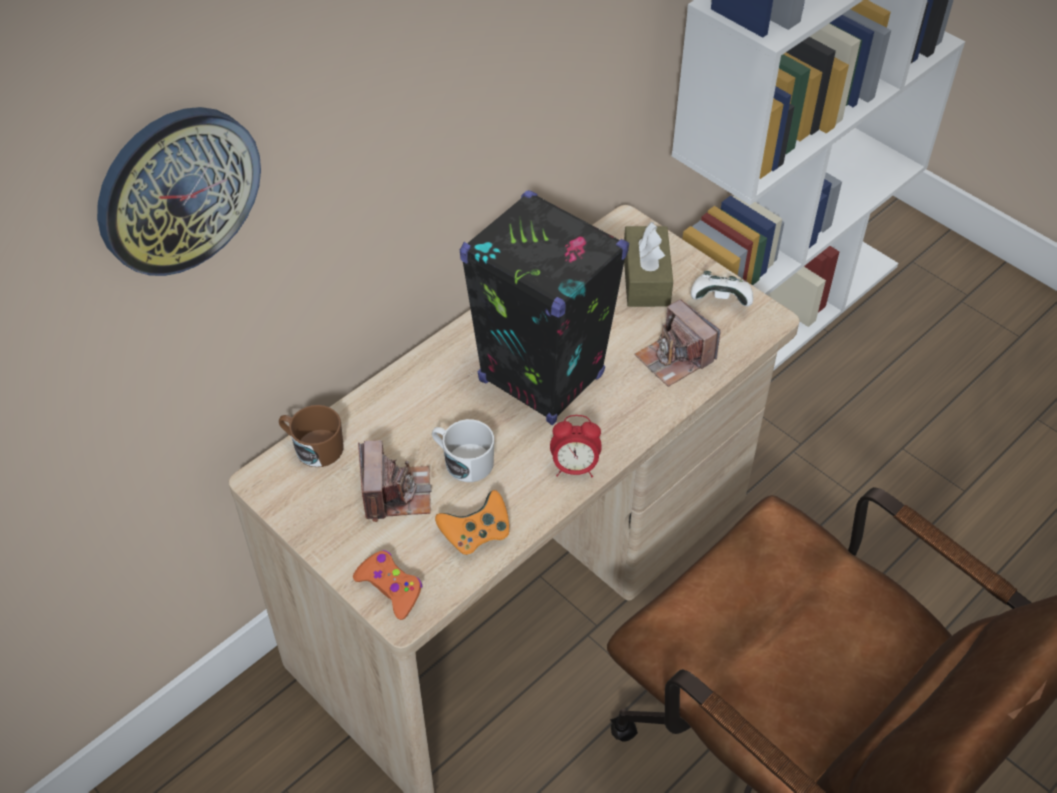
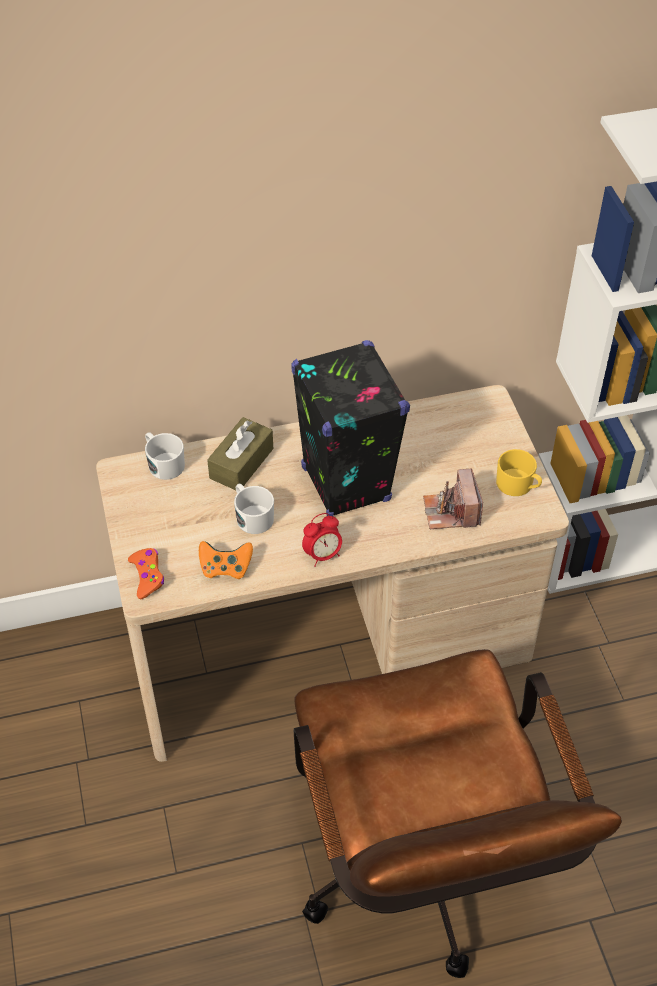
camera: 30 degrees right, 0 degrees up
wall clock [97,107,261,276] -> none
brown mug [279,405,343,467] -> white mug [145,432,185,480]
camera [358,440,432,522] -> none
alarm clock [550,415,602,478] -> alarm clock turned 60 degrees counterclockwise [302,513,342,567]
brown tissue box [624,222,673,307] -> brown tissue box moved to [207,417,273,490]
white game controller [691,271,753,306] -> yellow mug [496,449,542,496]

